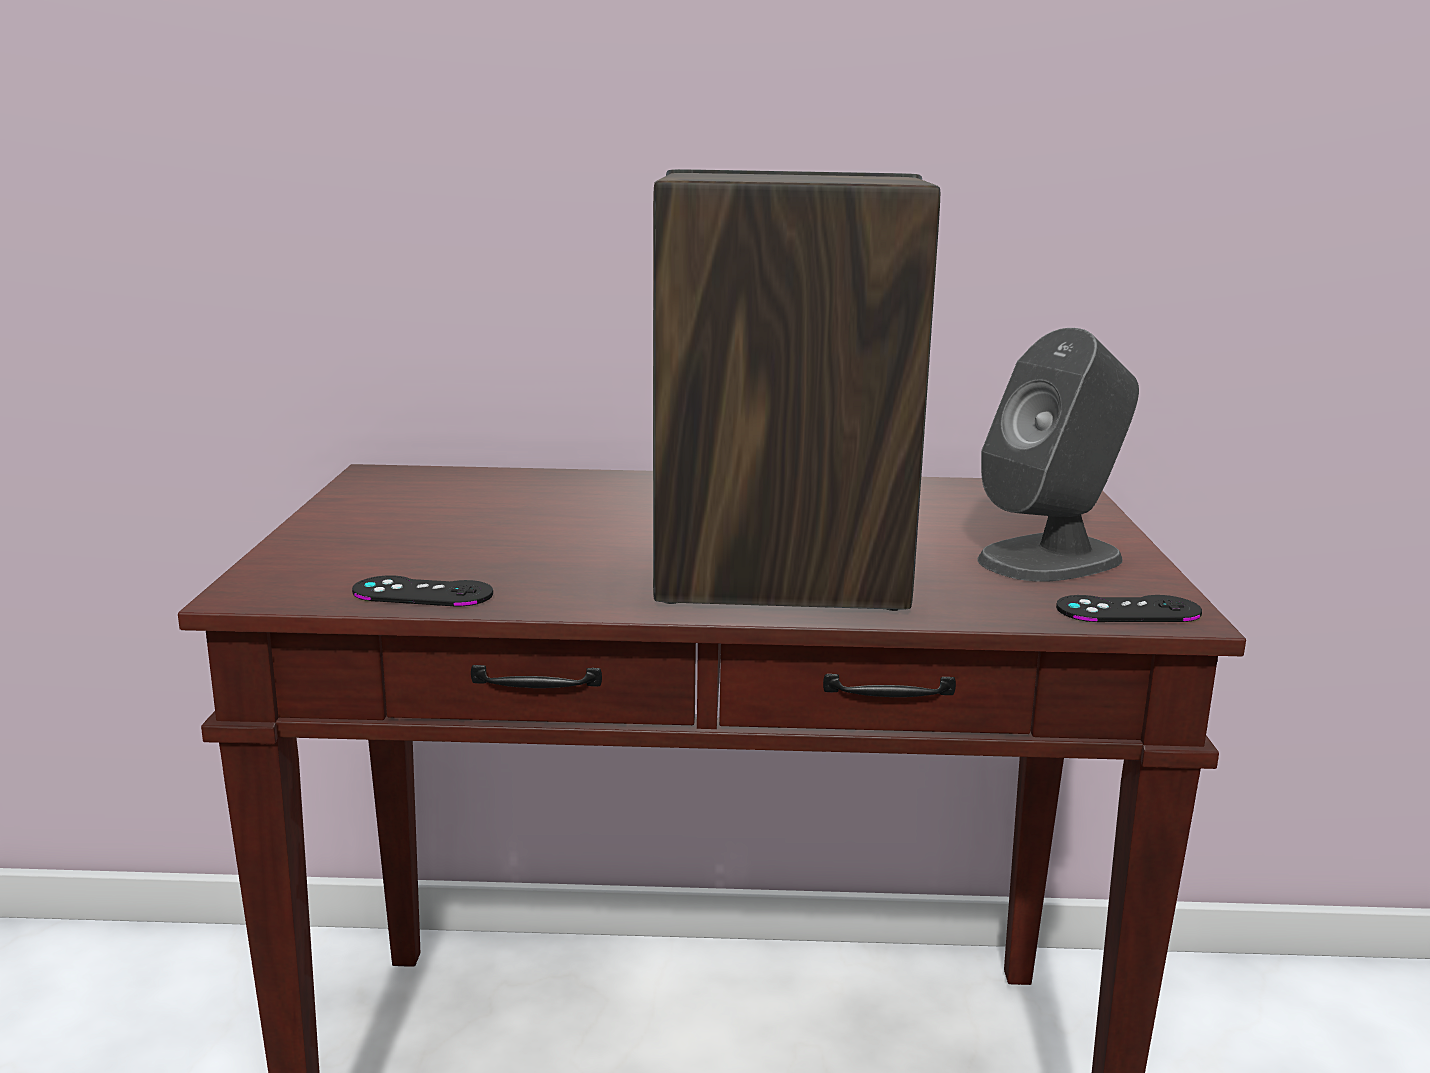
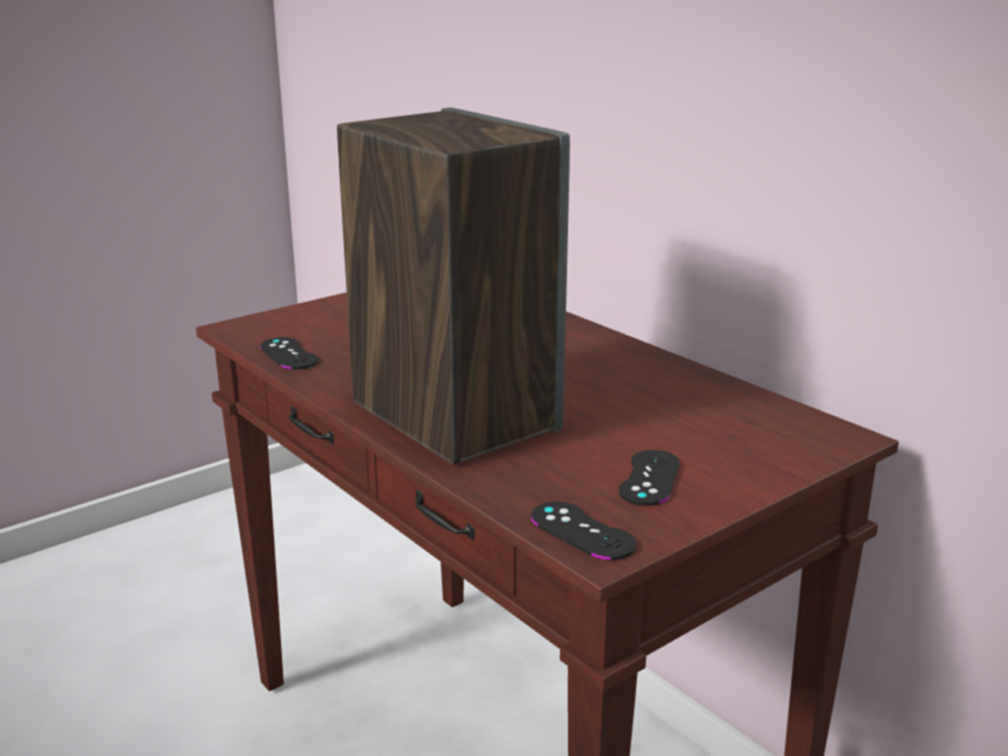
camera: 50 degrees right, 5 degrees up
grey speaker [977,328,1139,582] -> black game controller [619,450,680,506]

